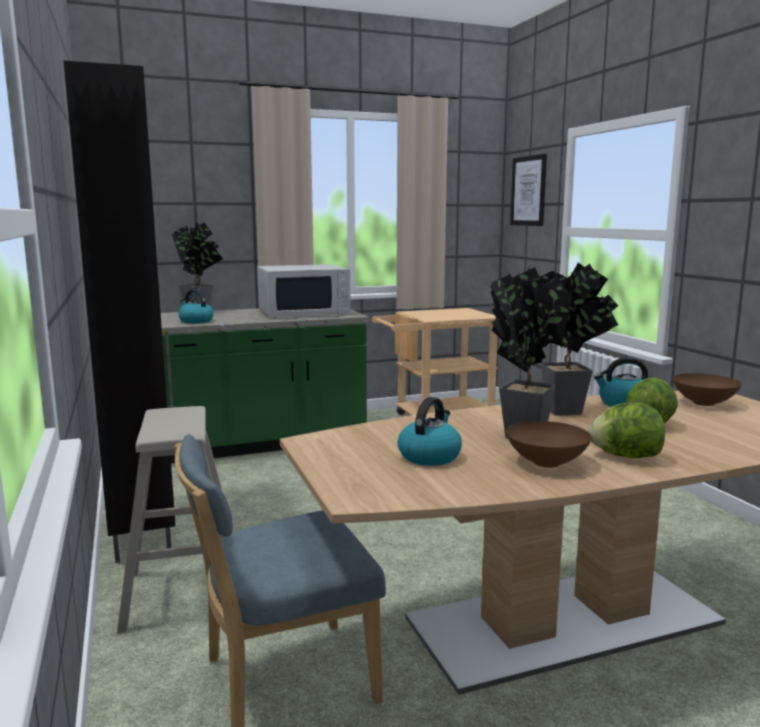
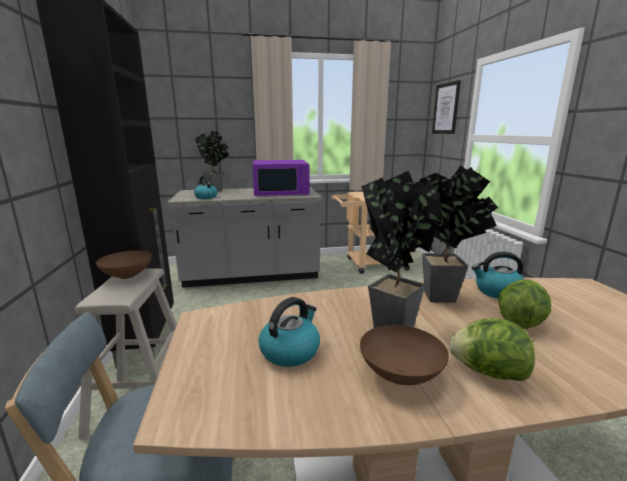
camera: 10 degrees right, 5 degrees up
green counter [161,308,369,463] -> grey counter [167,187,322,288]
white microwave [257,264,351,318] -> purple microwave [252,160,310,196]
brown bowl [672,373,742,406] -> brown bowl moved to [96,250,152,279]

